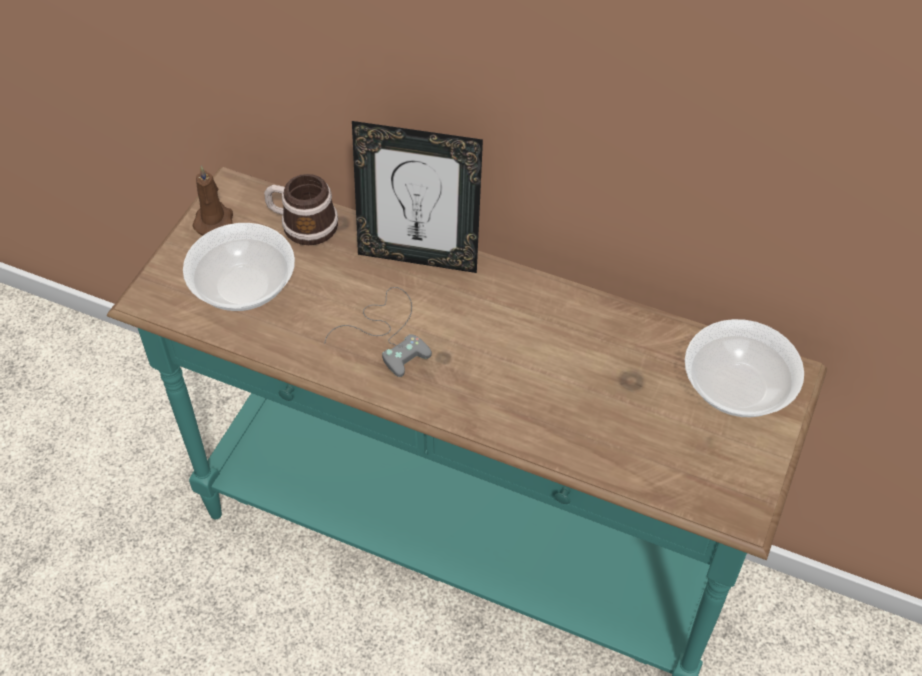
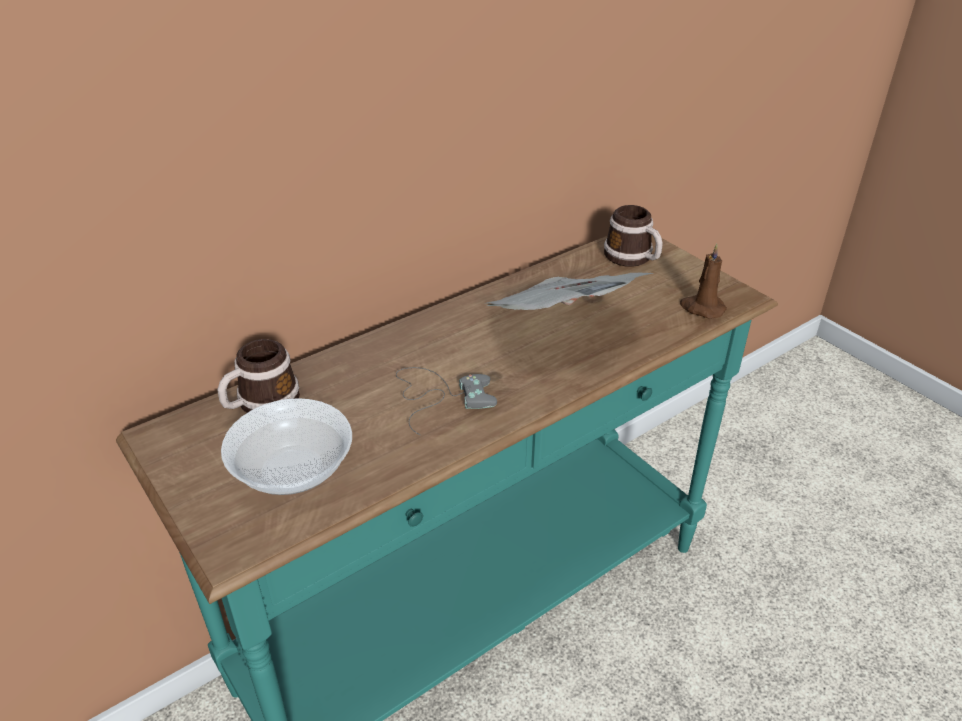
camera: 60 degrees left, 15 degrees down
brown candle [193,166,233,236] -> brown candle moved to [680,243,727,318]
picture frame [352,121,483,273] -> none
bowl [685,319,804,417] -> mug [604,205,663,267]
none -> newspaper [484,273,653,310]

